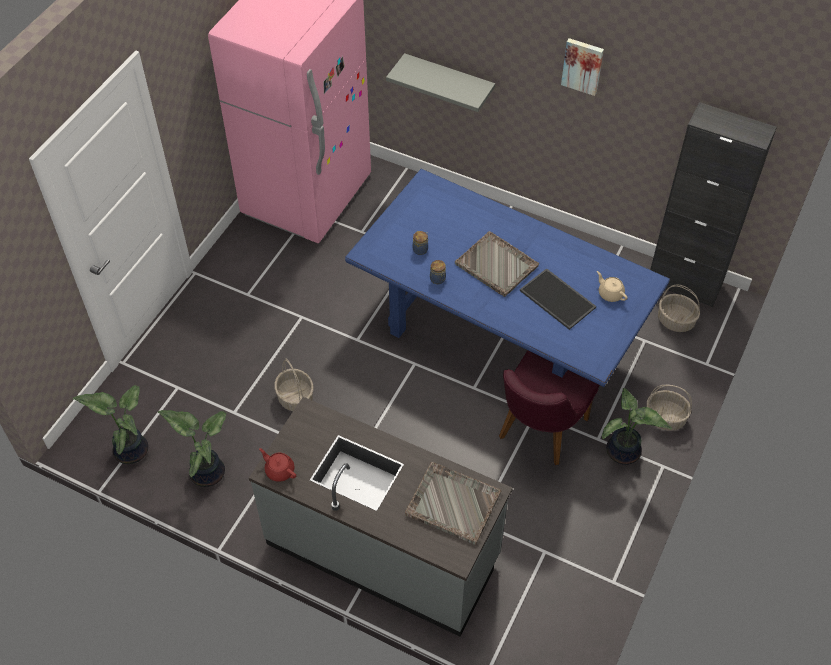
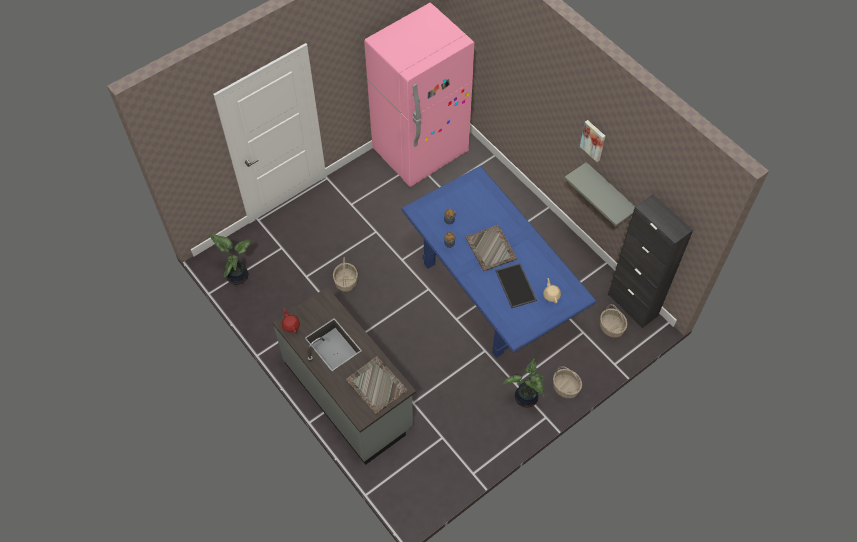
camera: 25 degrees right, 5 degrees up
potted plant [158,410,226,487] -> none
grey shelf [386,53,495,112] -> grey shelf moved to [564,162,635,226]
purple chair [499,351,600,465] -> none

